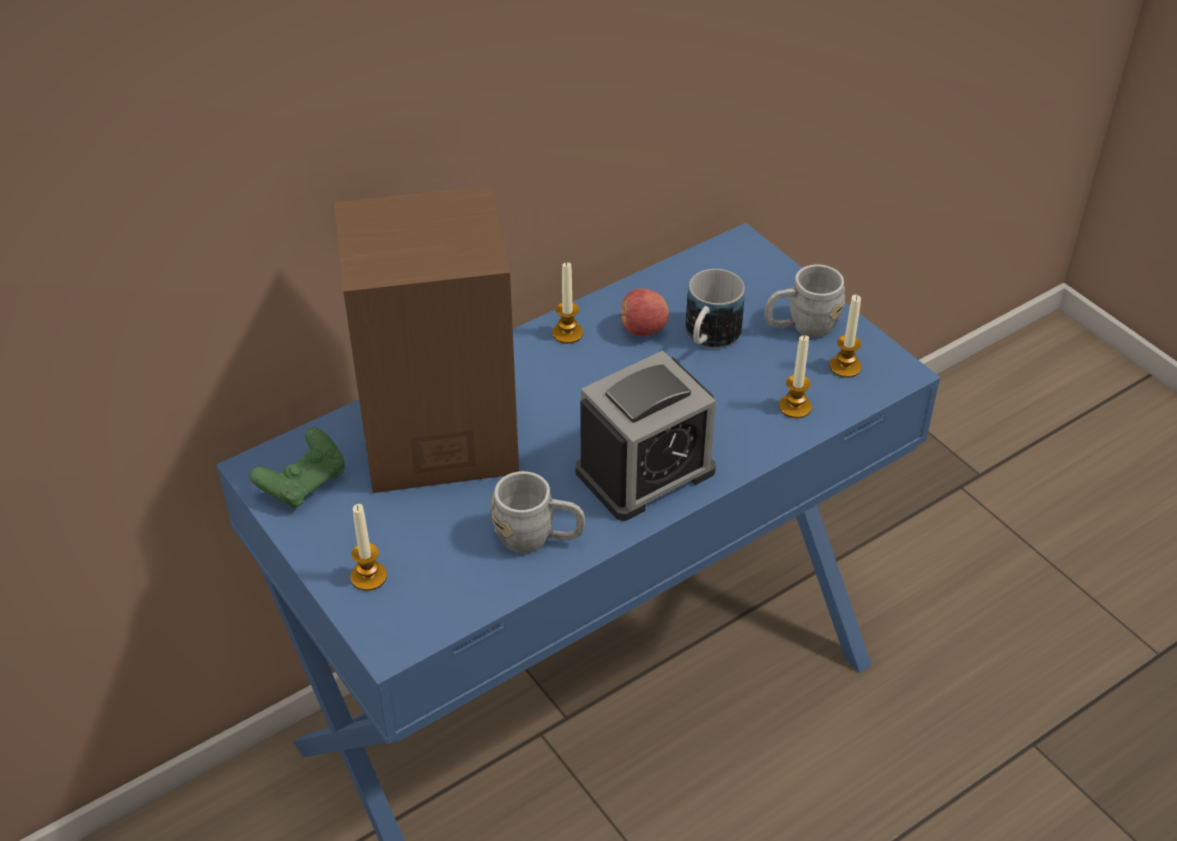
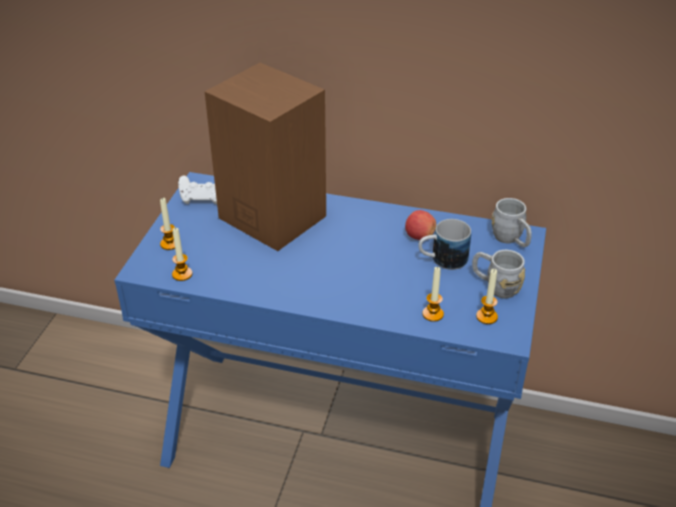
camera: 50 degrees right, 5 degrees down
green game controller [249,427,345,509] -> white game controller [178,175,217,204]
grey mug [490,471,585,554] -> grey mug moved to [492,198,532,247]
candle [552,262,583,344] -> candle moved to [172,228,193,281]
alarm clock [575,351,716,521] -> none

